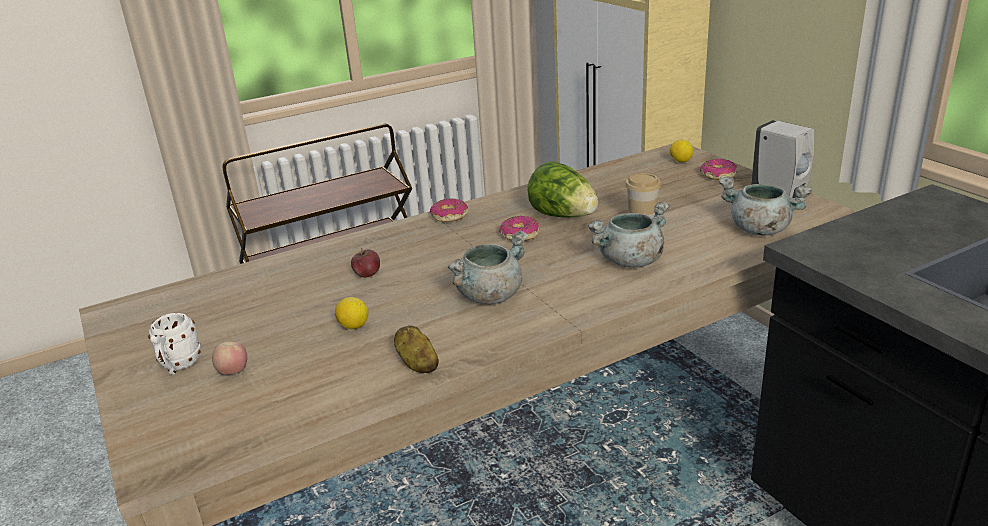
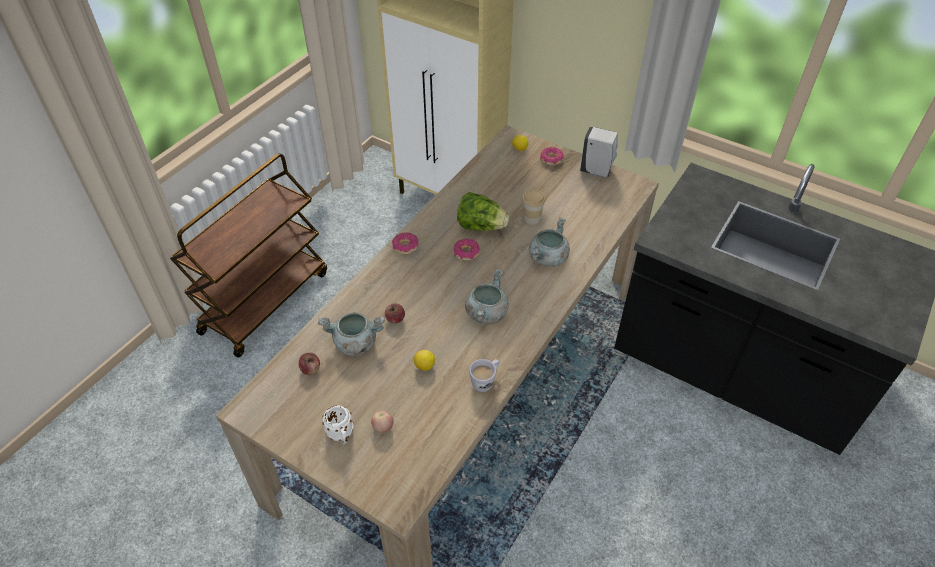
camera: 30 degrees left, 20 degrees up
potato [394,325,439,373] -> white mug [469,359,500,392]
grey cooking pot [718,177,812,235] -> grey cooking pot moved to [318,312,385,356]
none -> apple [299,353,320,375]

